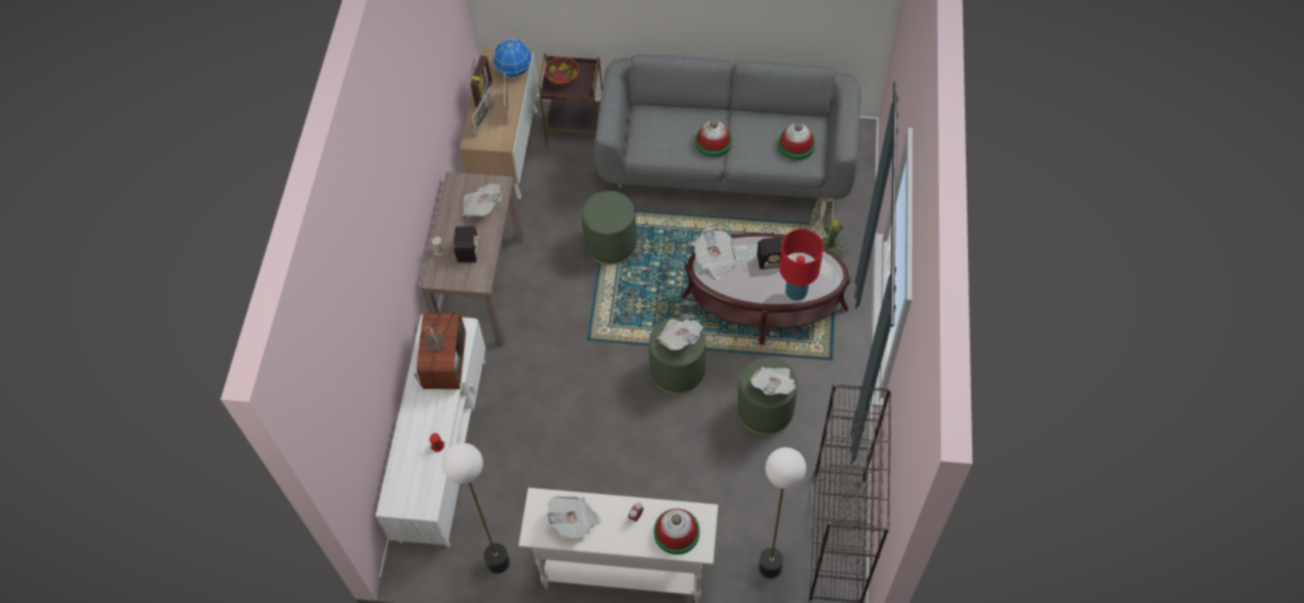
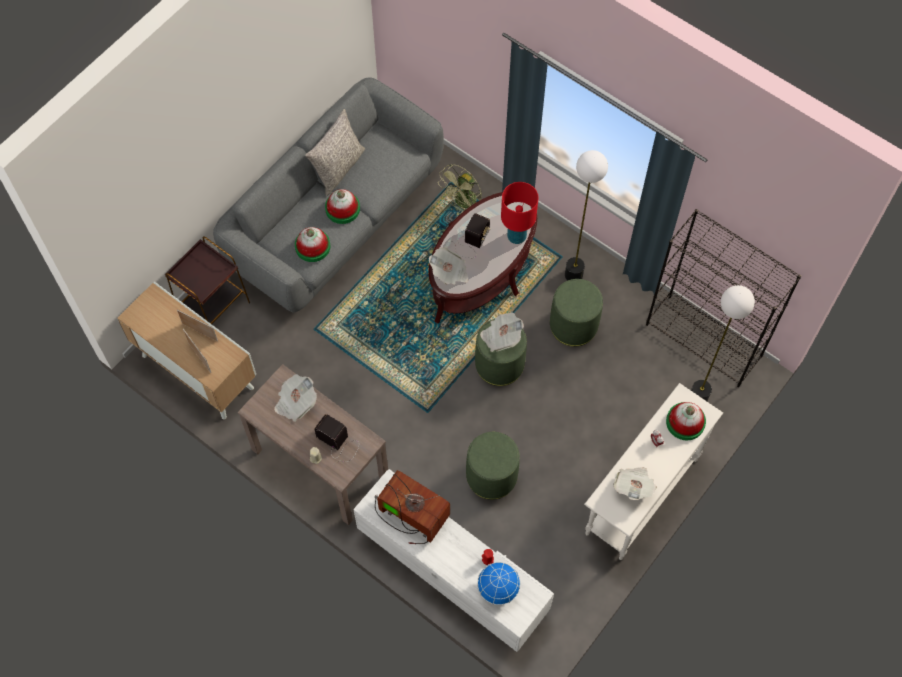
camera: 60 degrees left, 5 degrees up
floor lamp [442,443,510,574] -> floor lamp moved to [565,150,608,280]
picture frame [470,55,492,108] -> none
globe [493,39,532,78] -> globe moved to [477,562,521,605]
bowl [545,57,579,86] -> none
green ottoman [582,191,637,265] -> green ottoman moved to [466,432,520,500]
newspaper [750,367,796,395] -> none
hat [778,123,816,160] -> hat moved to [295,227,330,262]
none -> grey pillow [305,109,365,196]

